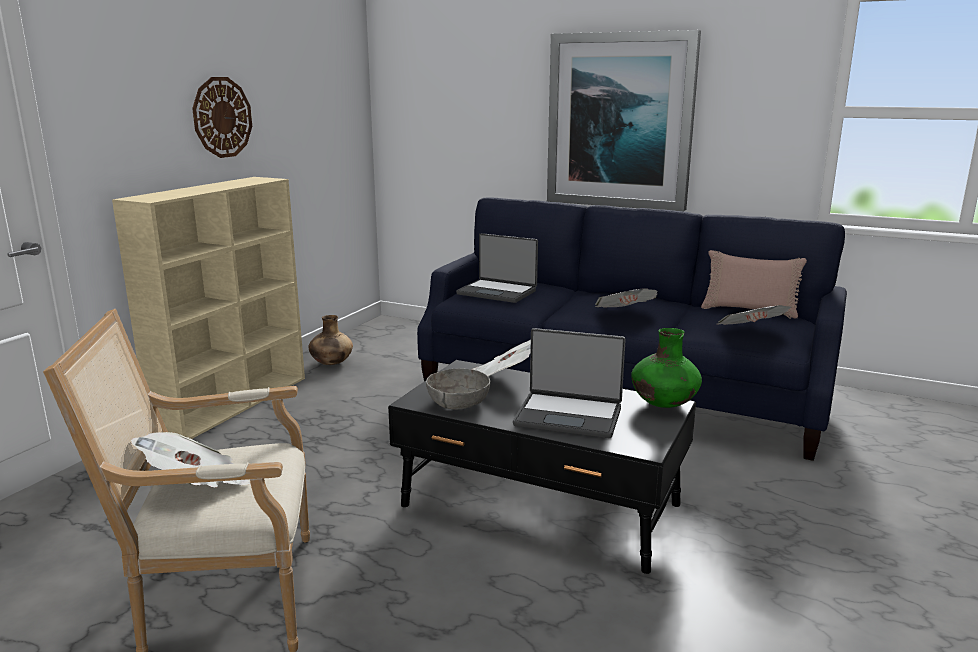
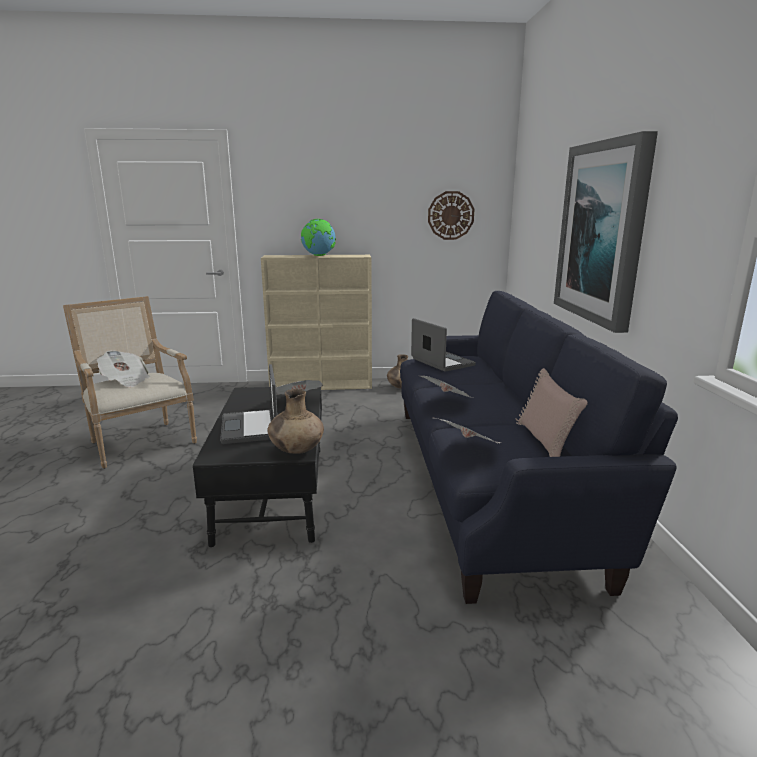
camera: 60 degrees right, 0 degrees up
wall clock [192,77,252,158] -> wall clock moved to [428,191,474,240]
grey bowl [426,368,490,410] -> none
laptop [456,233,538,303] -> laptop turned 150 degrees clockwise [411,318,476,372]
green vase [631,328,702,408] -> brown vase [267,389,324,454]
none -> globe [301,219,336,256]

